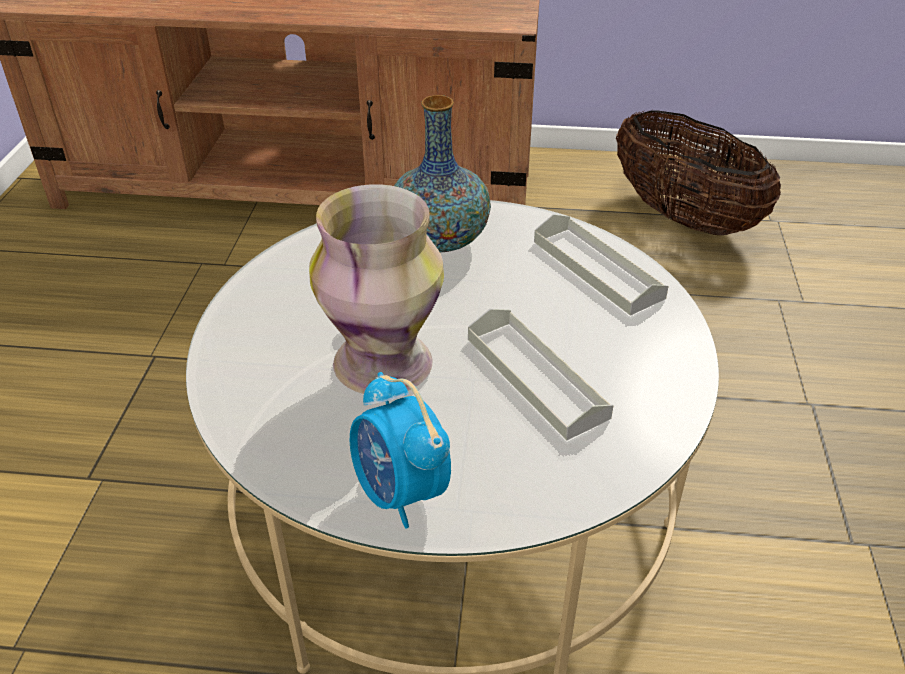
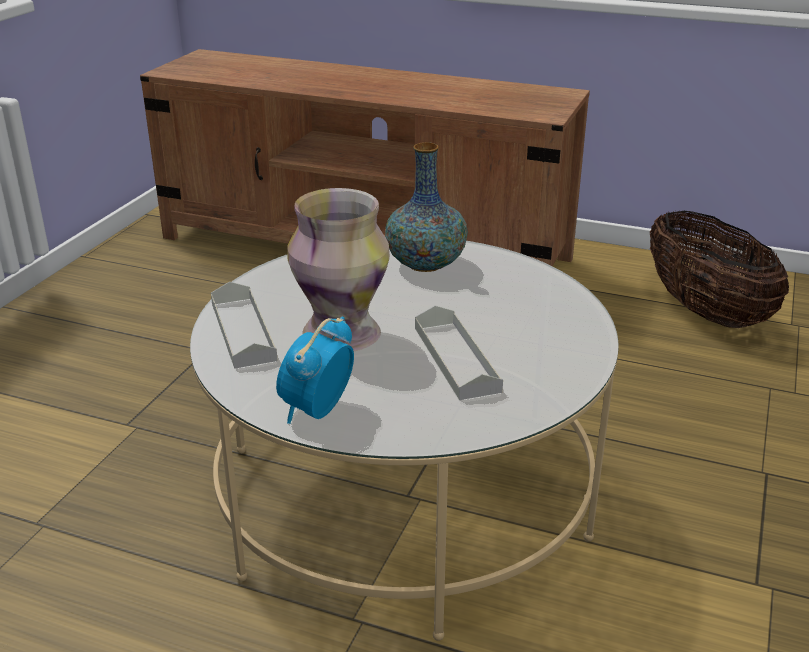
camera: 15 degrees right, 10 degrees down
alarm clock [350,372,451,528] -> alarm clock turned 45 degrees clockwise [276,317,354,424]
grey tray [534,214,669,316] -> grey tray moved to [211,282,278,369]

